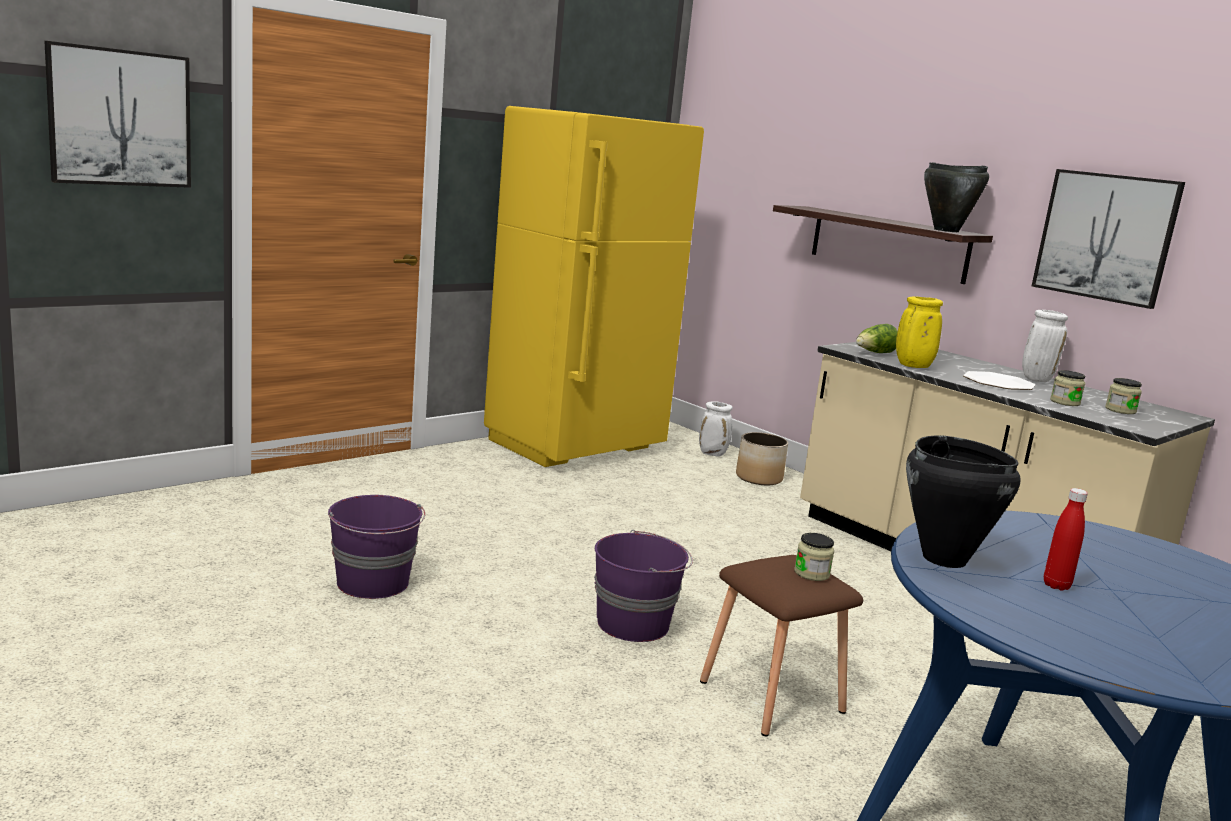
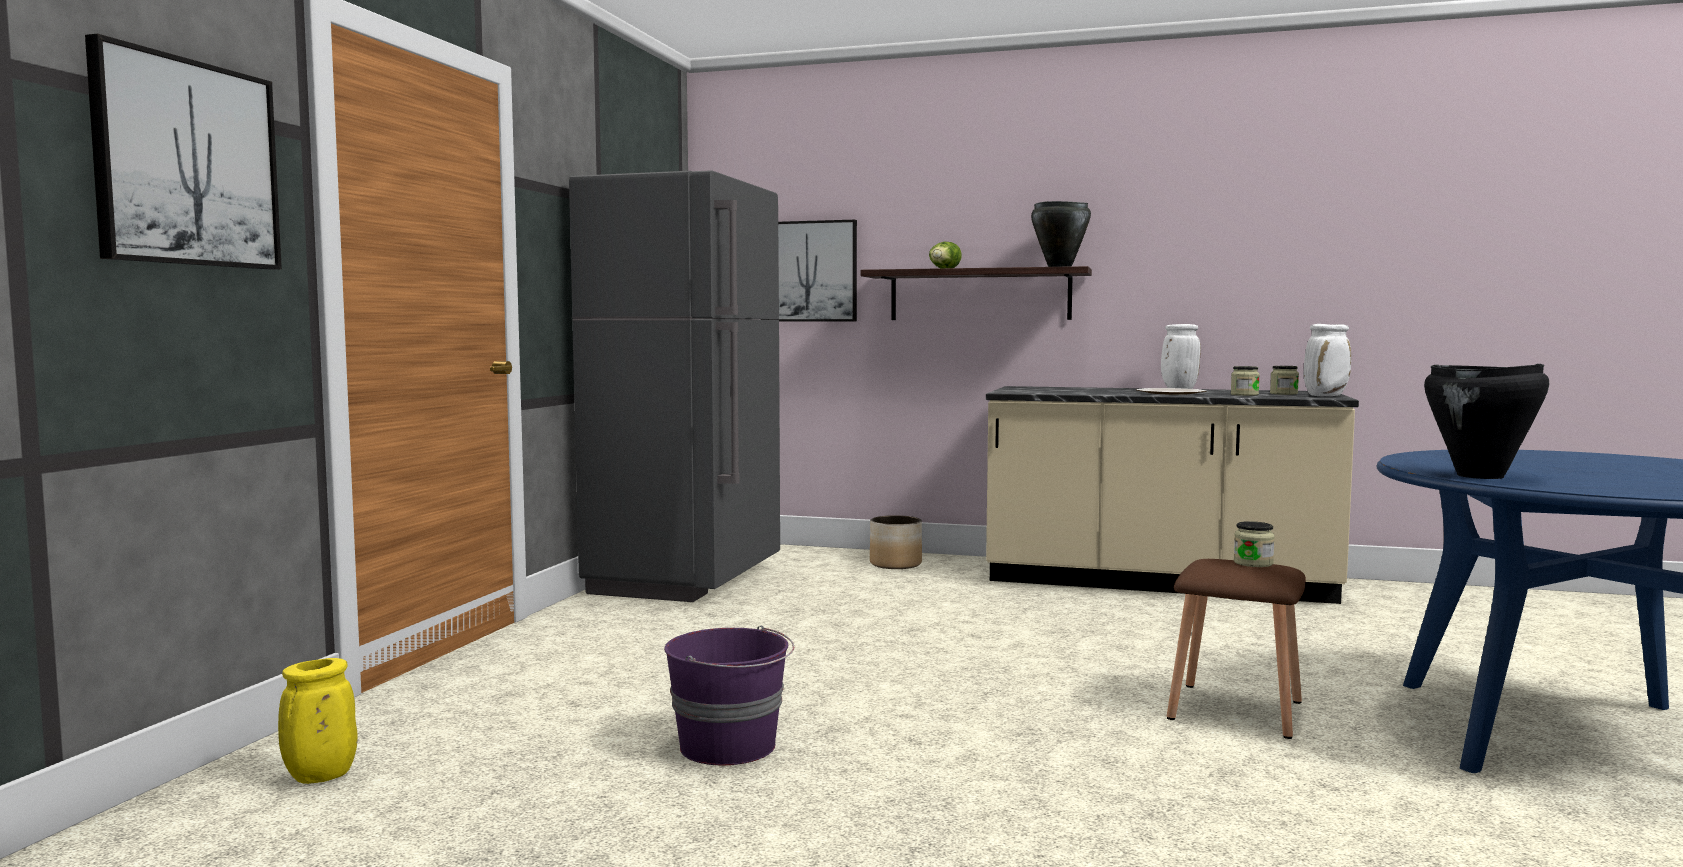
camera: 30 degrees left, 10 degrees down
yellow fridge [484,106,704,467] -> grey fridge [569,170,780,602]
purple bucket [594,530,693,642] -> none
white vase [699,401,733,457] -> white vase moved to [1304,324,1351,396]
lettuce [856,324,898,353] -> lettuce moved to [929,242,962,268]
yellow vase [896,296,943,368] -> yellow vase moved to [278,658,358,784]
picture [1032,169,1185,309] -> picture moved to [760,220,857,322]
red bottle [1044,488,1088,591] -> none

